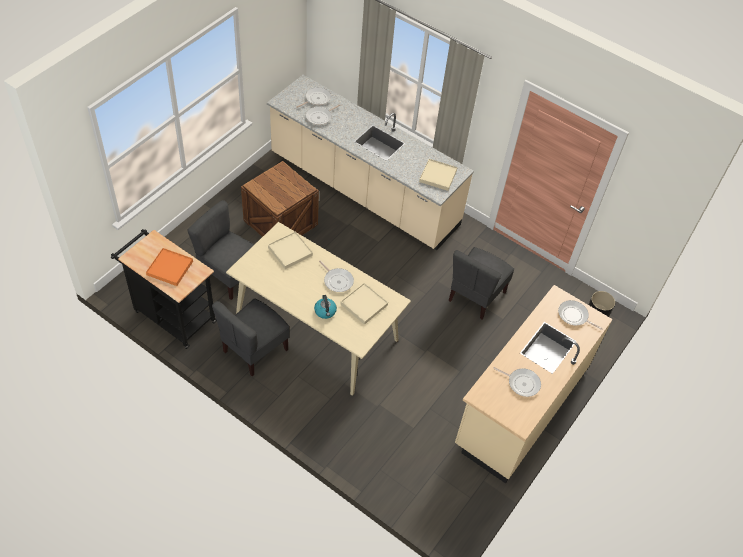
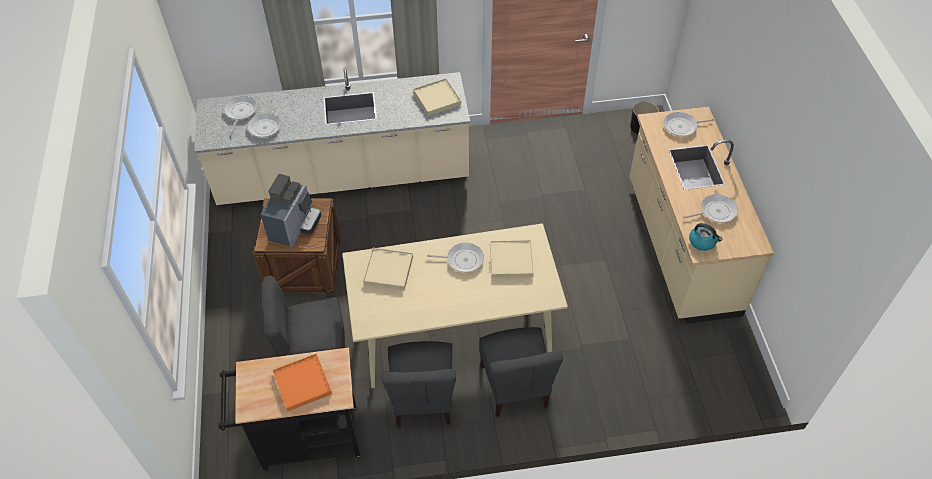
camera: 40 degrees left, 0 degrees up
kettle [314,295,337,319] -> kettle moved to [689,223,722,251]
grey chair [449,247,514,319] -> grey chair moved to [479,327,563,417]
none -> coffee machine [261,174,321,247]

